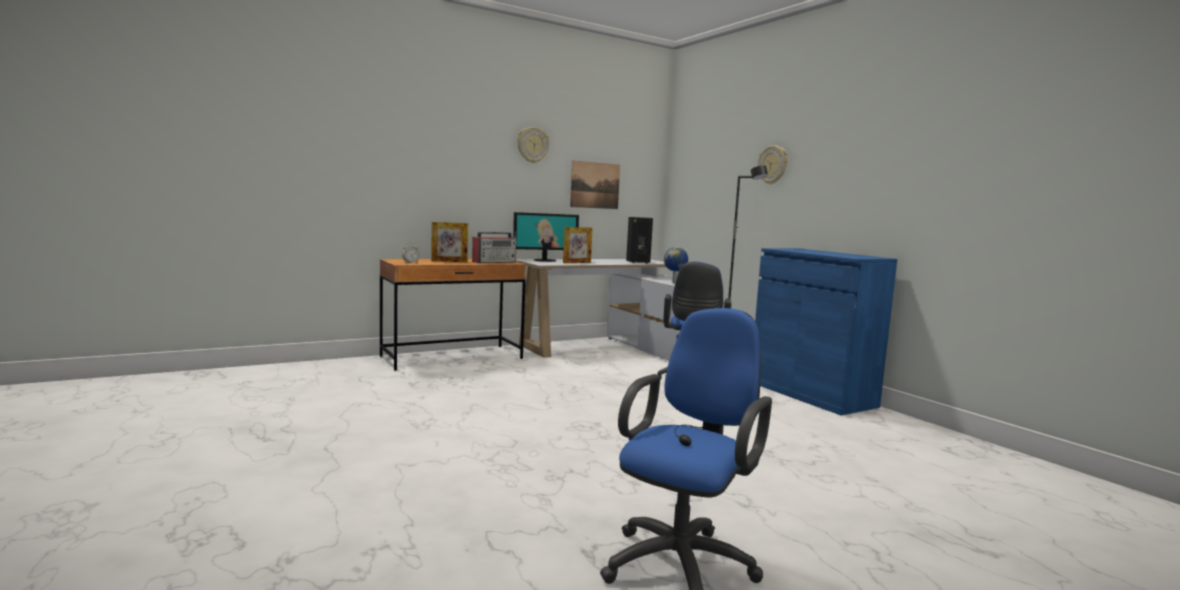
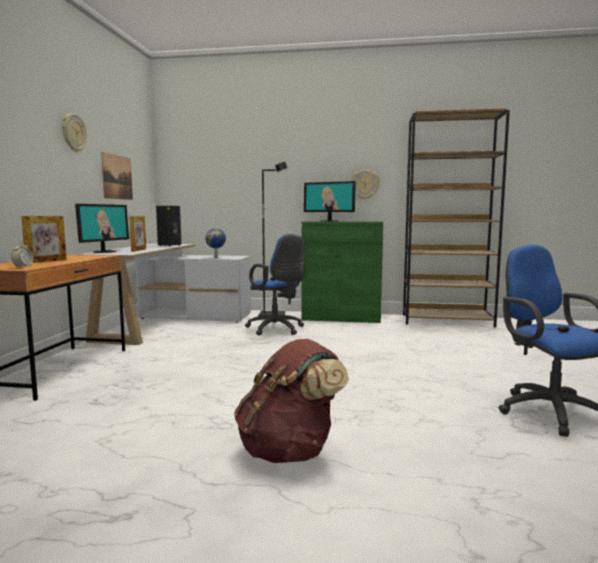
camera: 50 degrees left, 0 degrees up
radio [472,231,516,263] -> none
blue cabinet [755,248,897,415] -> green cabinet [301,221,383,323]
wall clock [758,145,788,184] -> wall clock moved to [351,170,380,199]
none -> brown backpack [234,339,349,463]
none -> monitor [304,181,356,221]
none -> brown bookcase [403,108,510,328]

